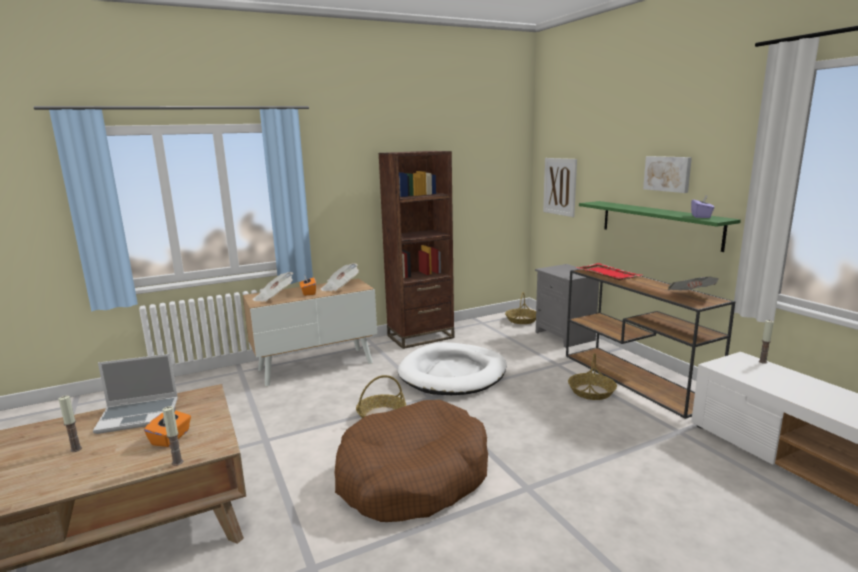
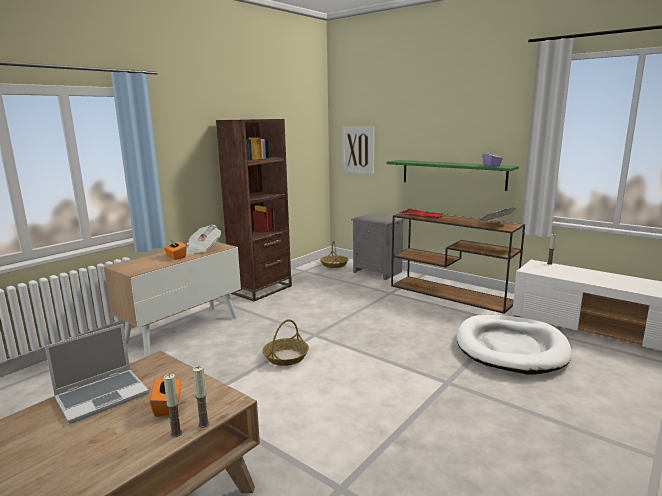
camera: 25 degrees left, 0 degrees up
candle [59,396,82,452] -> candle moved to [164,374,182,437]
newspaper [253,272,293,302] -> none
brown dog bed [334,400,488,522] -> none
white dog bed [398,342,507,395] -> white dog bed moved to [457,315,572,375]
basket [568,353,617,400] -> none
picture [643,156,692,193] -> none

